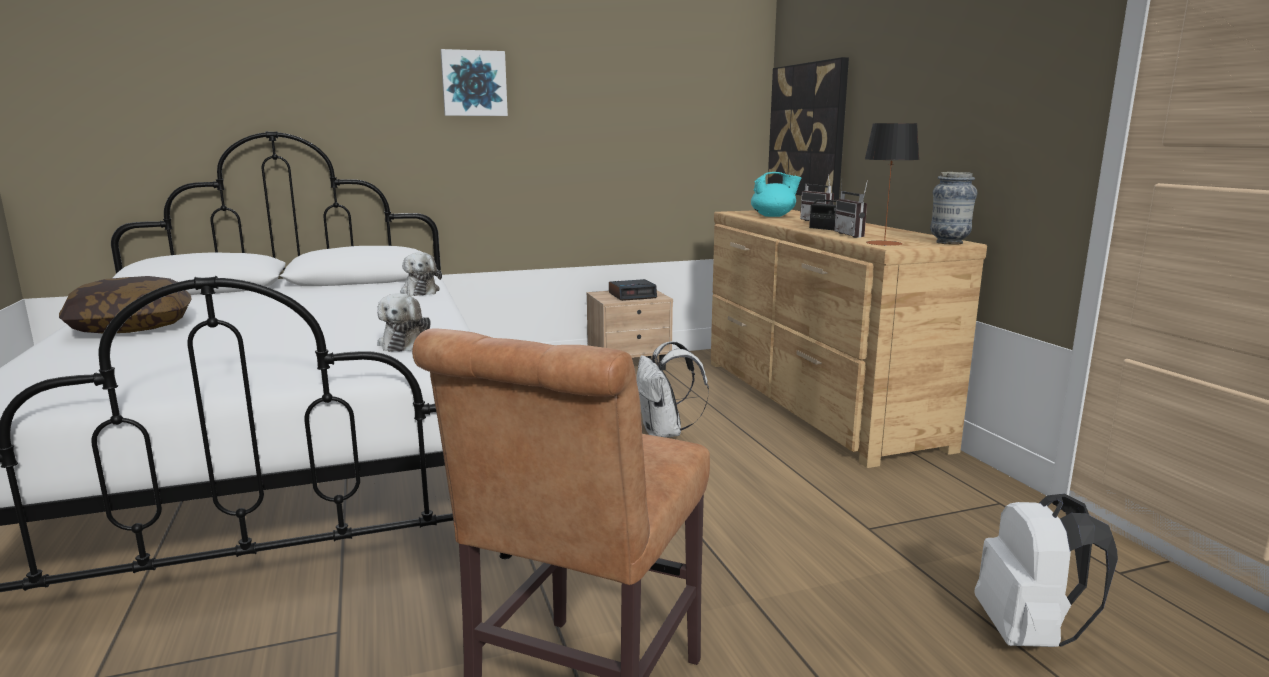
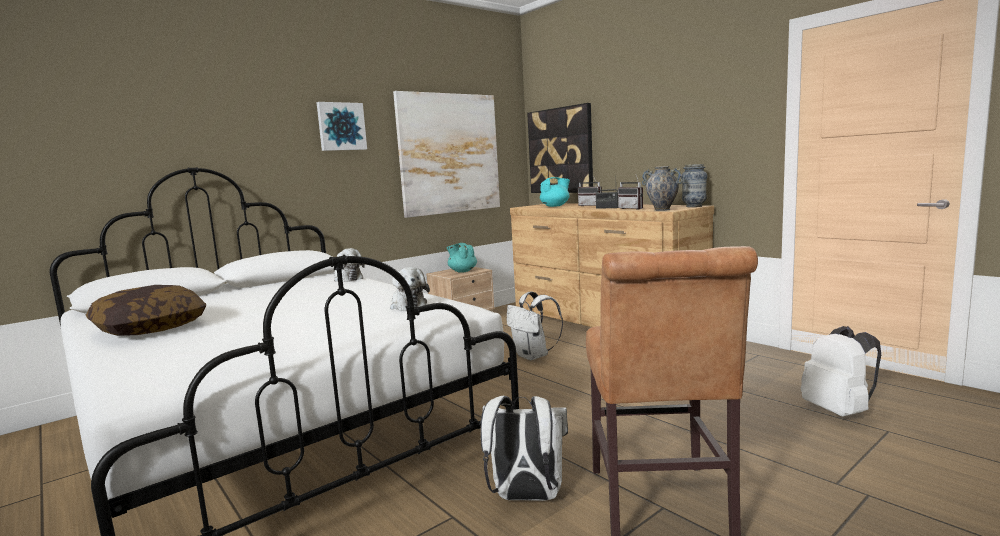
camera: 20 degrees left, 5 degrees down
alarm clock [609,279,657,301] -> turquoise teapot [446,243,477,273]
table lamp [865,123,920,246] -> vase [642,166,682,211]
none -> picture [393,91,500,218]
none -> white backpack [481,396,568,501]

